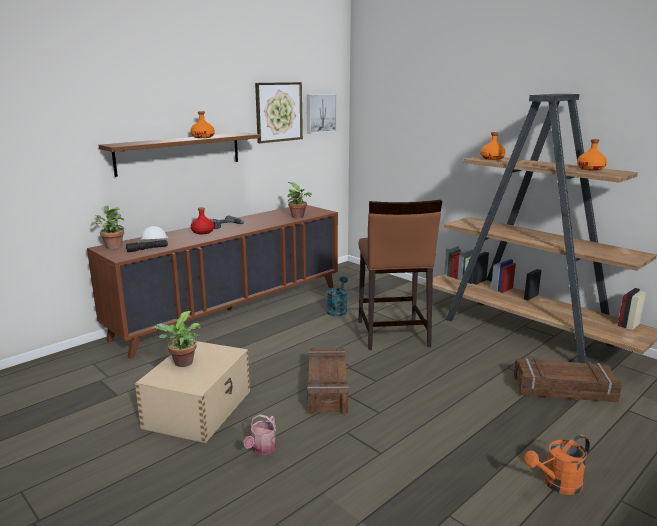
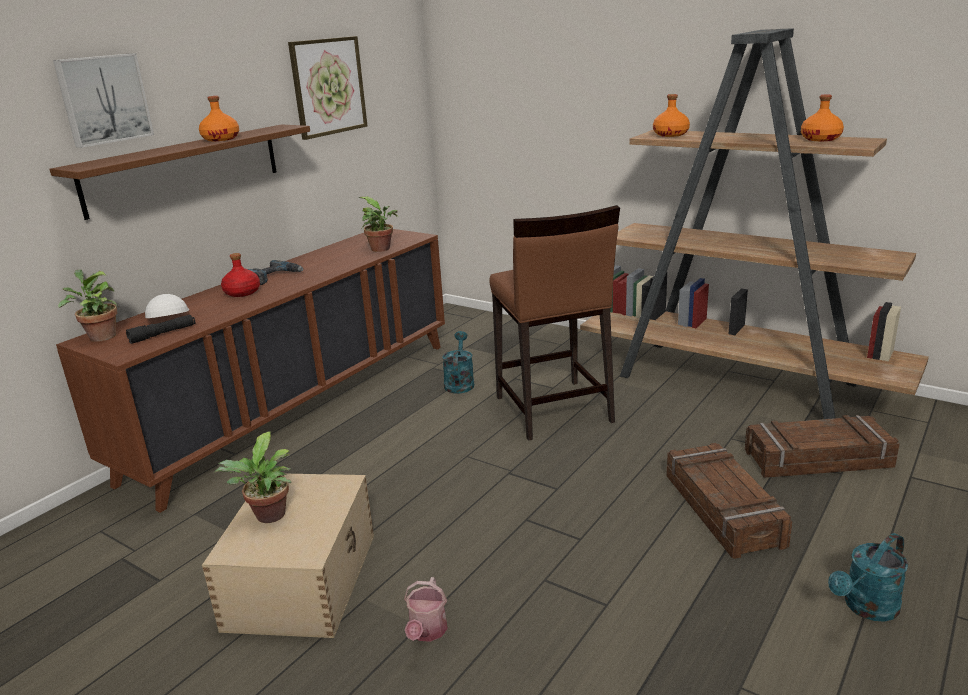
camera: 10 degrees left, 5 degrees up
picture [307,94,337,134] -> picture moved to [53,53,154,148]
crate [307,348,349,414] -> crate moved to [666,443,792,559]
orange watering can [524,435,590,495] -> turquoise watering can [828,533,908,622]

